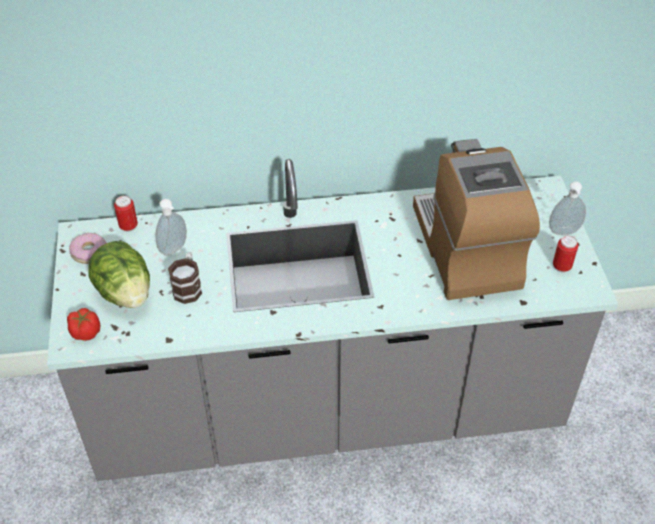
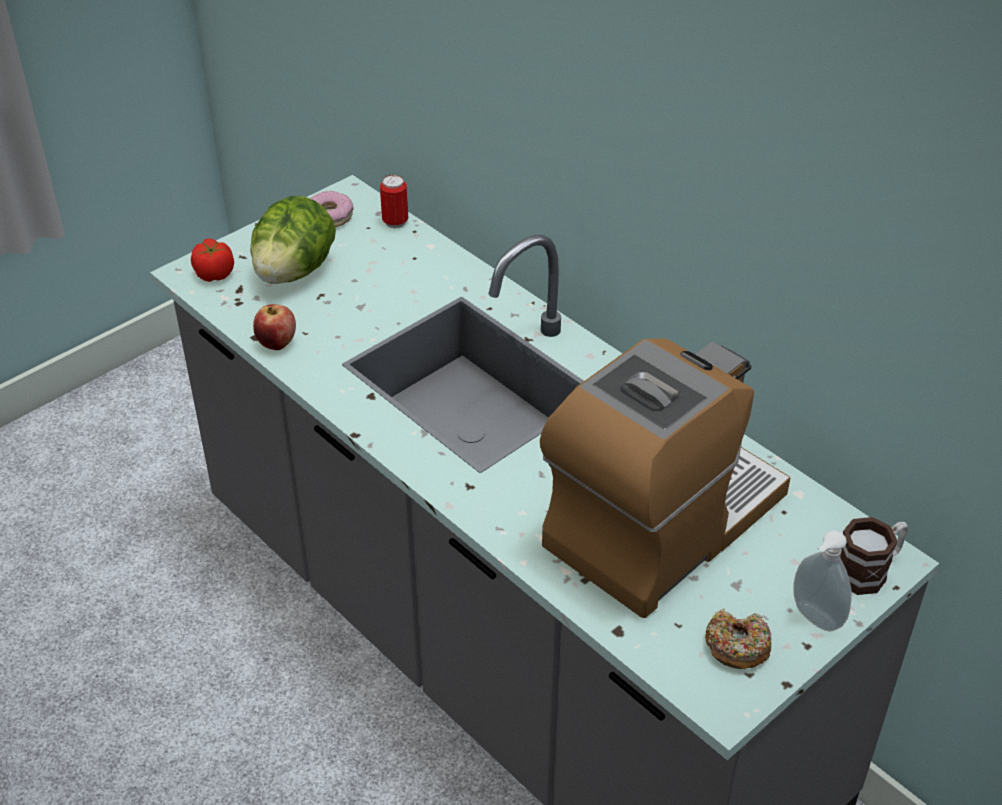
camera: 55 degrees right, 5 degrees down
soap dispenser [155,199,187,255] -> none
mug [168,252,202,304] -> mug moved to [840,517,908,595]
can [553,236,579,273] -> donut [705,608,772,669]
none -> apple [253,304,296,350]

